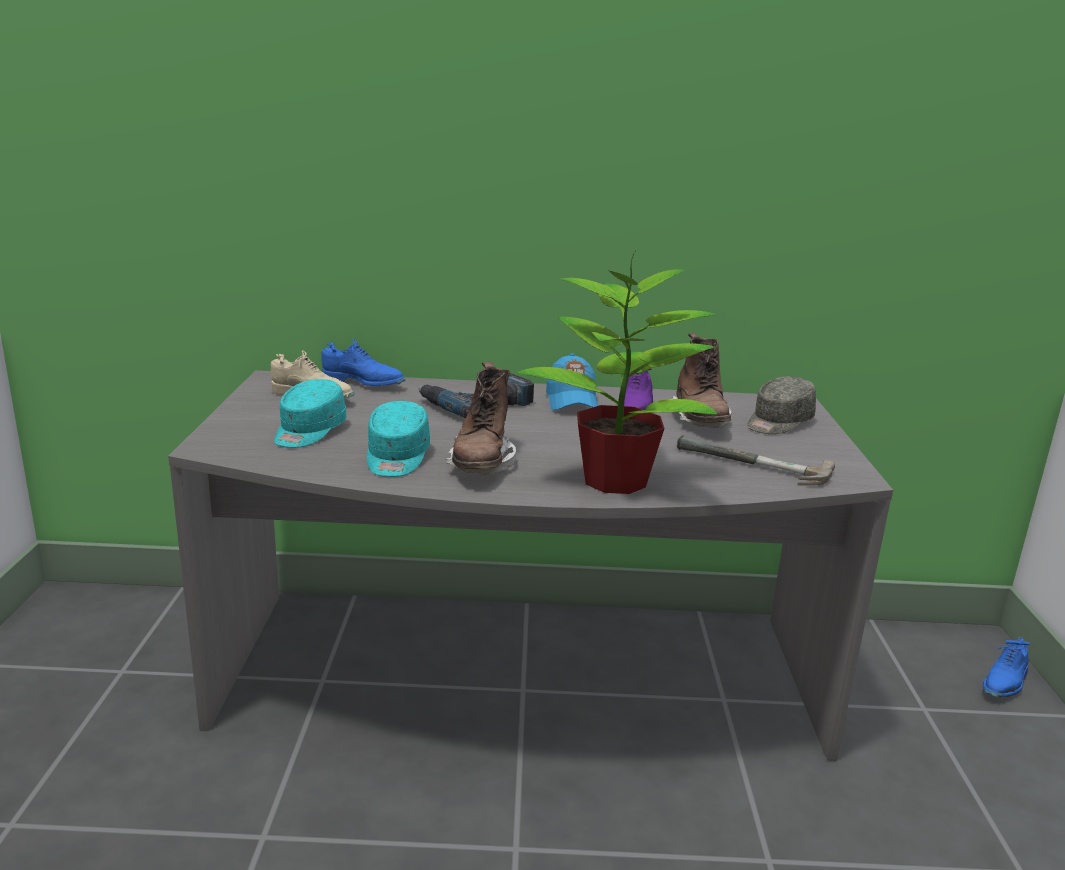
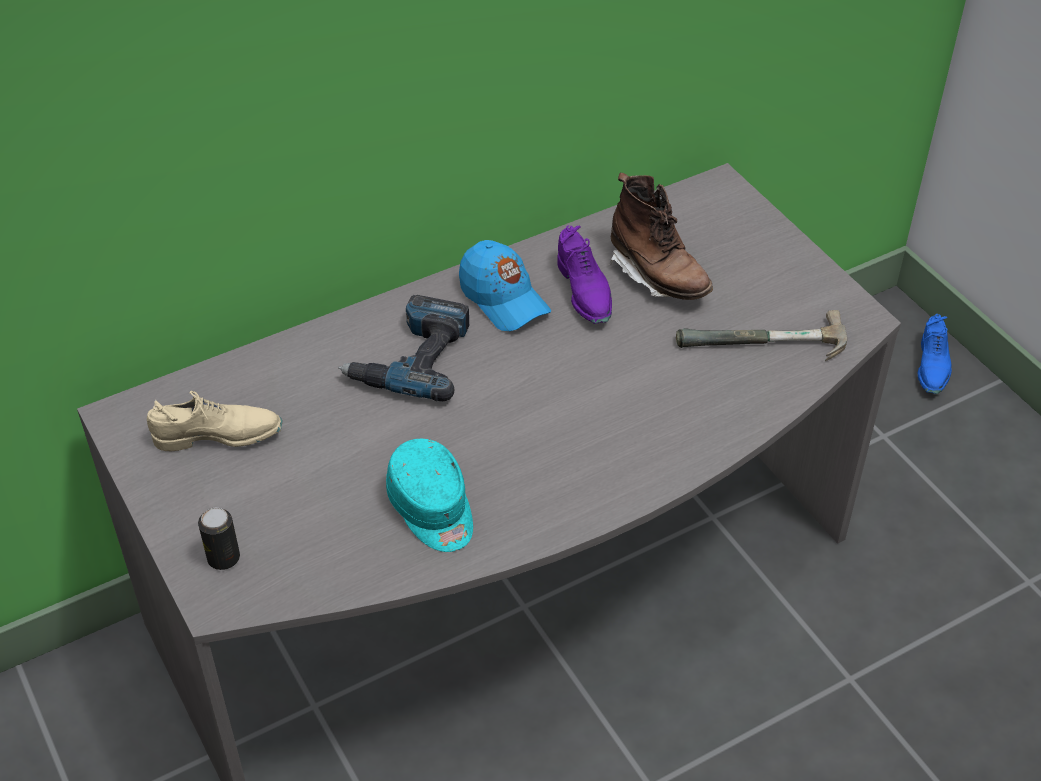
camera: 30 degrees left, 25 degrees up
turquoise cap [274,379,347,448] -> none
blue shoe [321,339,405,386] -> none
brown boot [446,361,516,475] -> none
potted plant [517,250,717,494] -> none
grey cap [747,377,816,434] -> none
none -> can [198,508,240,570]

